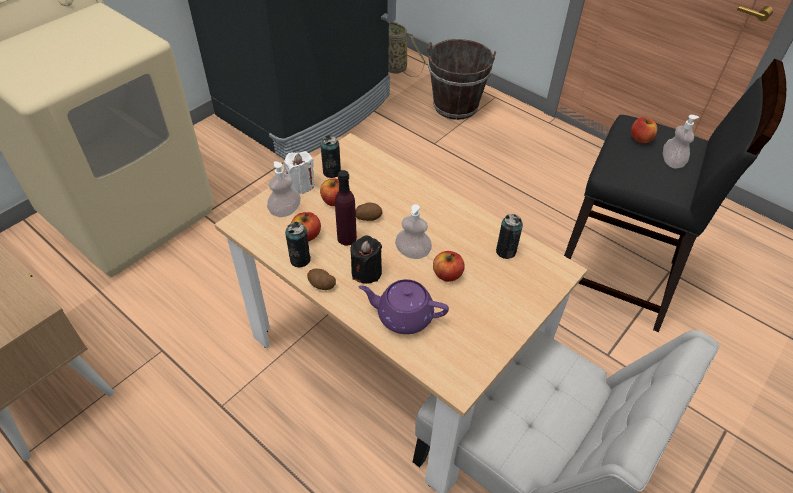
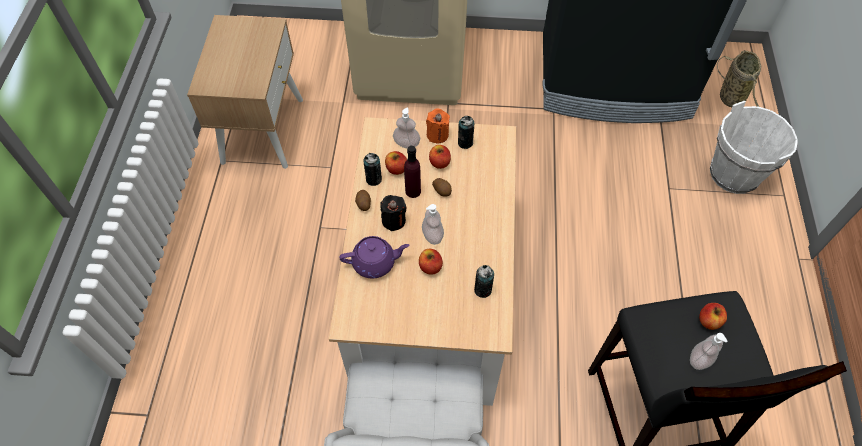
camera: 55 degrees right, 10 degrees up
white candle [284,151,314,194] -> orange candle [426,108,450,143]
purple teapot [359,279,449,334] -> purple teapot turned 105 degrees clockwise [339,236,410,279]
brown bucket [427,39,496,120] -> white bucket [710,101,798,194]

